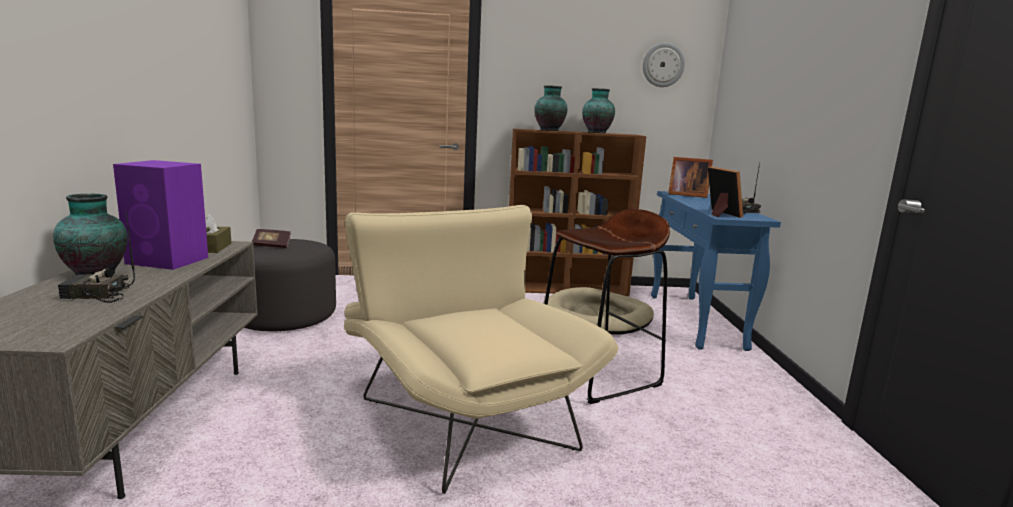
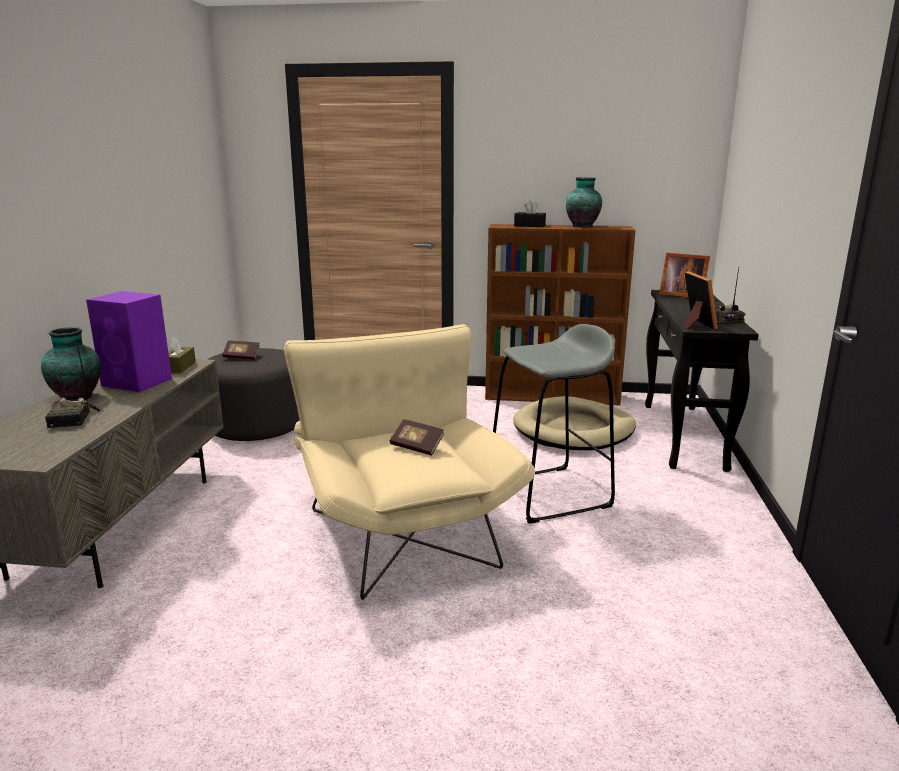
camera: 10 degrees right, 5 degrees up
radio [58,212,135,303] -> radio turned 105 degrees counterclockwise [45,340,100,428]
vase [535,85,568,131] -> black tissue box [514,201,546,227]
brown stool [544,209,670,404] -> grey stool [493,324,615,524]
wall clock [643,43,685,87] -> none
blue console table [651,191,781,351] -> black console table [645,290,759,472]
none -> book [390,419,444,455]

